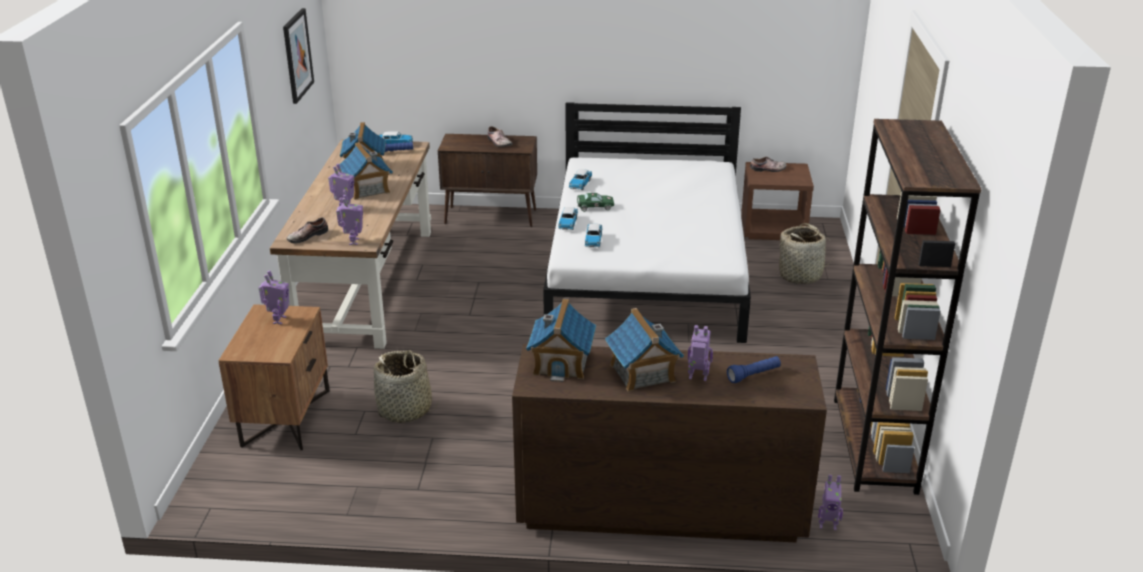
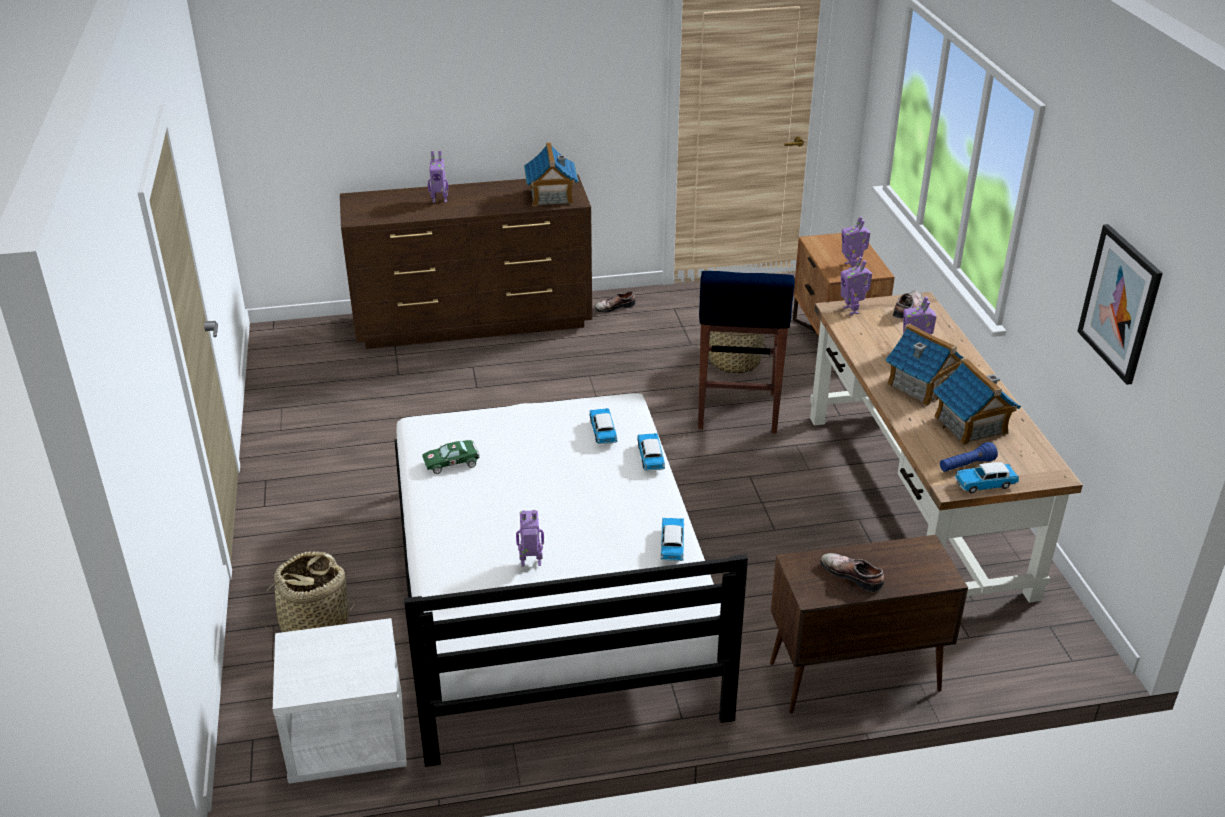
camera: 165 degrees right, 5 degrees up
green toy car [577,193,614,212] -> green toy car moved to [422,440,479,474]
toy house [605,308,684,392] -> none
blue flashlight [727,356,781,383] -> none
brown nightstand [741,162,814,240] -> white nightstand [273,618,407,784]
shoe [750,157,787,172] -> shoe moved to [595,291,635,313]
toy robot [818,474,843,530] -> toy robot moved to [516,510,544,567]
brown bookcase [834,119,981,495] -> none
none -> blue stool [698,271,795,433]

